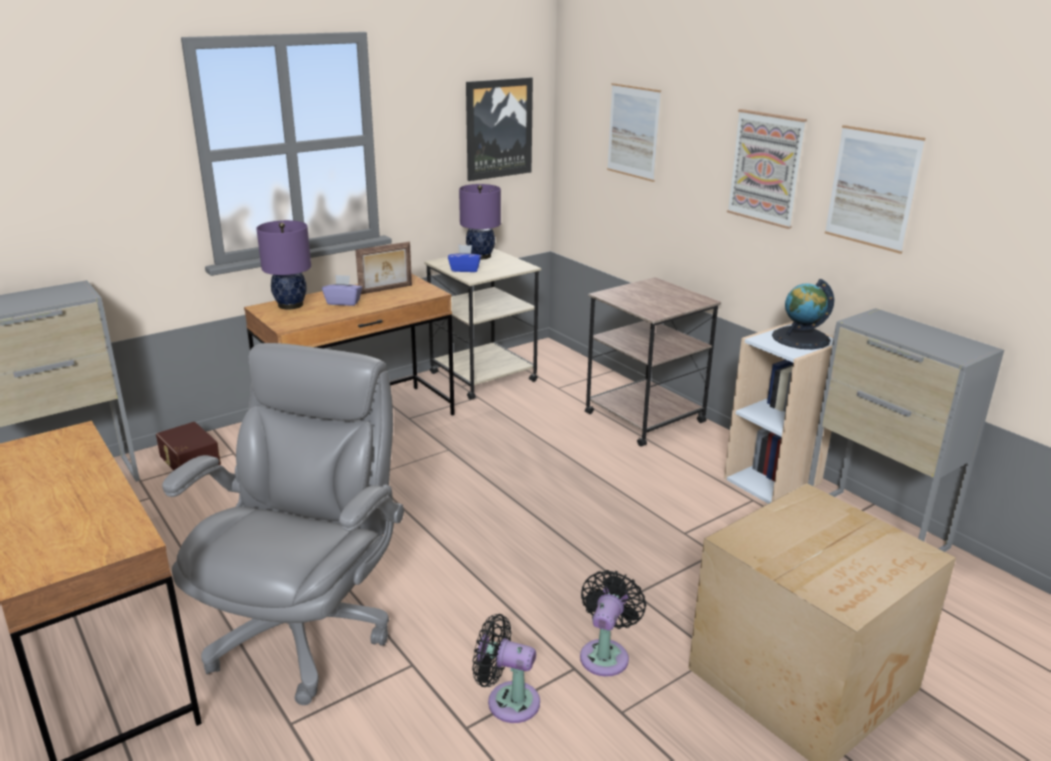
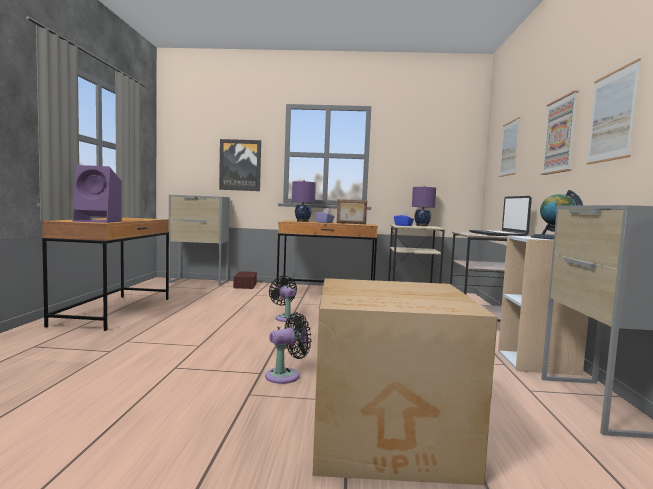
camera: 40 degrees right, 20 degrees down
grey office chair [162,343,404,705] -> none
picture [466,77,533,181] -> picture moved to [219,139,261,191]
black fan [472,614,540,723] -> black fan moved to [269,276,297,322]
none -> purple speaker [72,165,122,223]
none -> laptop [469,196,532,236]

